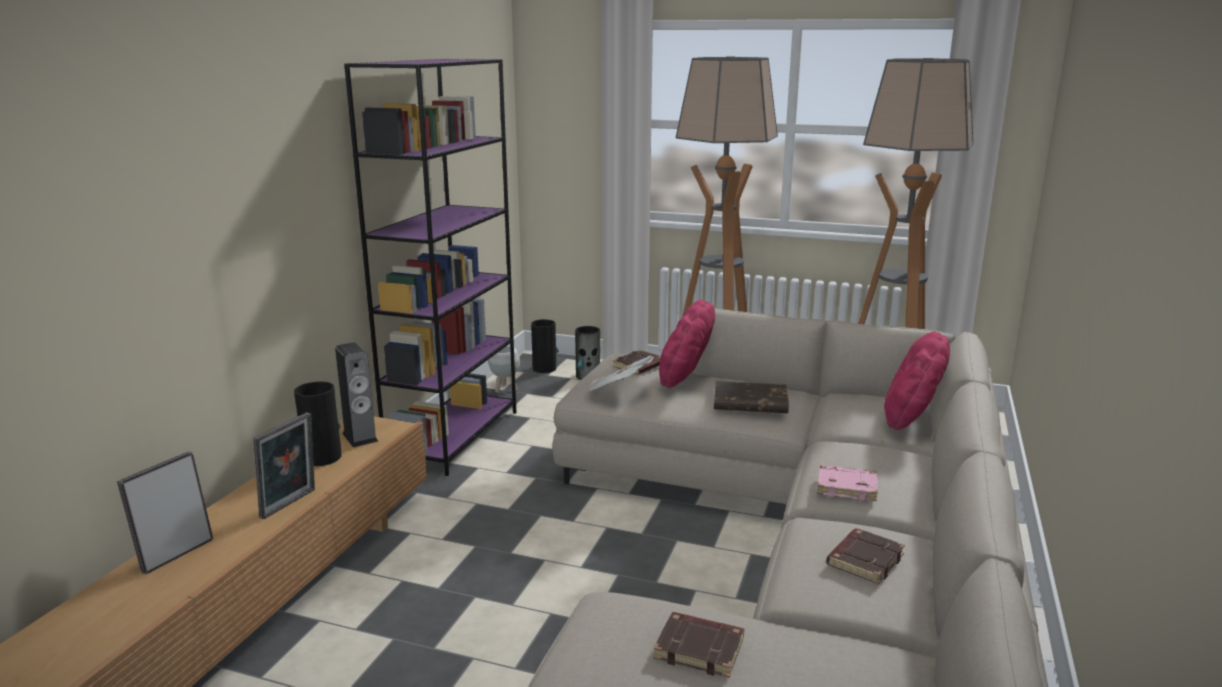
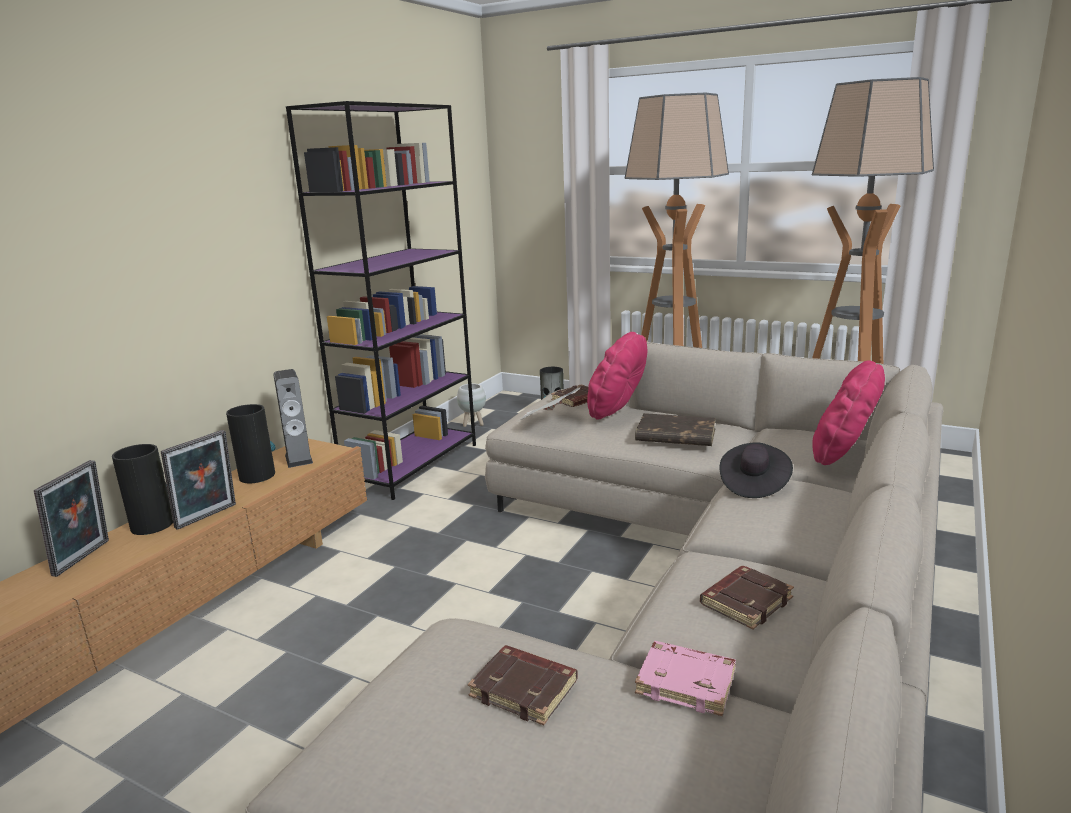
camera: 10 degrees right, 0 degrees up
picture frame [117,451,213,575] -> picture frame turned 150 degrees clockwise [34,460,109,577]
vase [531,319,559,373] -> vase moved to [112,444,173,535]
pink book [817,465,878,501] -> pink book moved to [635,641,736,716]
none -> black hat [720,442,793,498]

